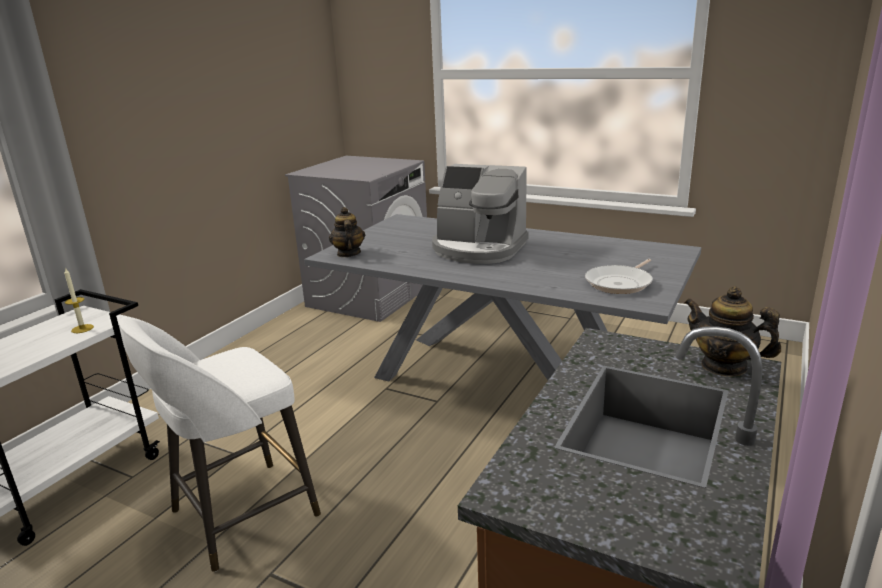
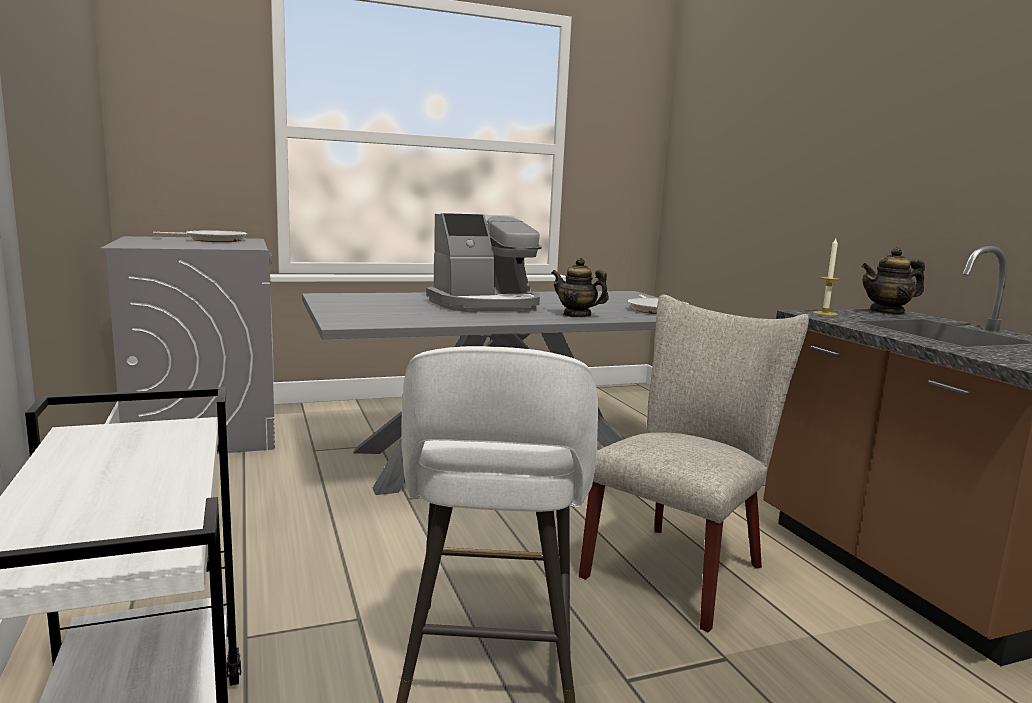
camera: 50 degrees left, 10 degrees down
candle [64,268,94,333] -> candle moved to [813,238,841,316]
teapot [329,207,365,257] -> teapot moved to [551,258,609,318]
none -> frying pan [153,230,247,242]
none -> beige chair [579,294,809,632]

